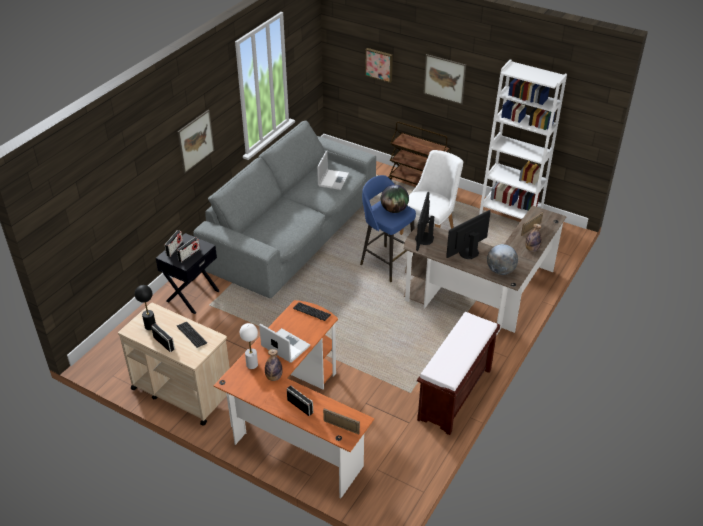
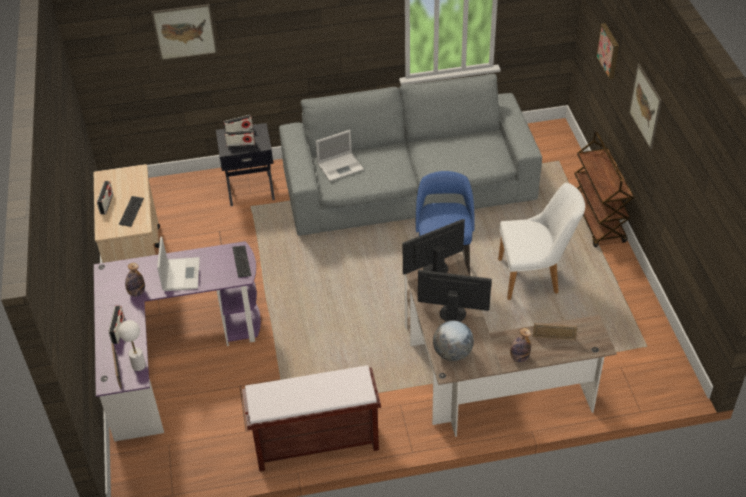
camera: 50 degrees right, 5 degrees up
black table lamp [135,285,156,330] -> none
picture [177,110,215,173] -> picture moved to [151,4,217,61]
orange desk [213,300,374,498] -> purple desk [94,241,261,442]
white table lamp [240,323,258,369] -> white table lamp moved to [118,320,146,371]
laptop [317,151,349,190] -> laptop moved to [316,130,364,181]
globe [381,185,409,213] -> none
white bookcase [479,60,567,219] -> none

